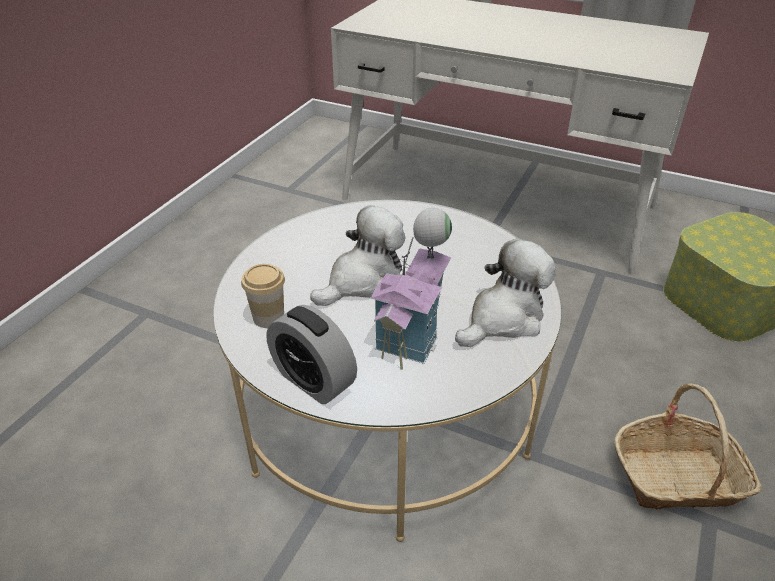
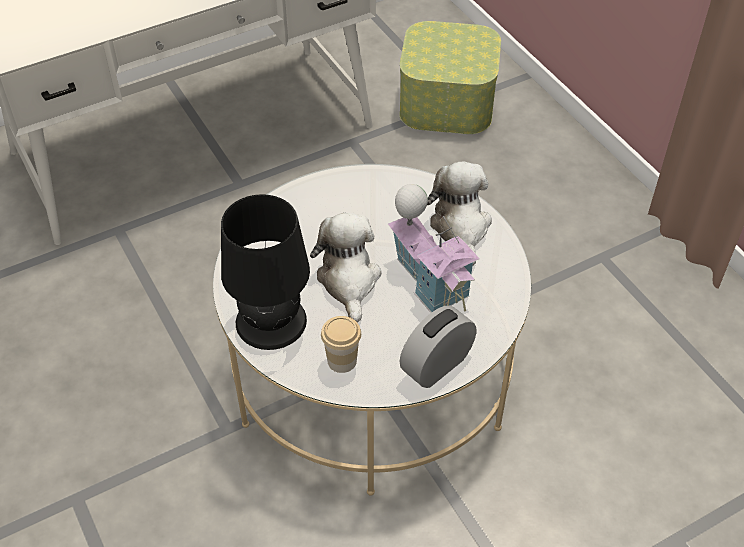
camera: 55 degrees left, 10 degrees up
alarm clock [266,305,357,404] -> alarm clock turned 150 degrees clockwise [399,305,476,388]
basket [614,383,762,509] -> none
none -> black table lamp [221,194,310,350]

